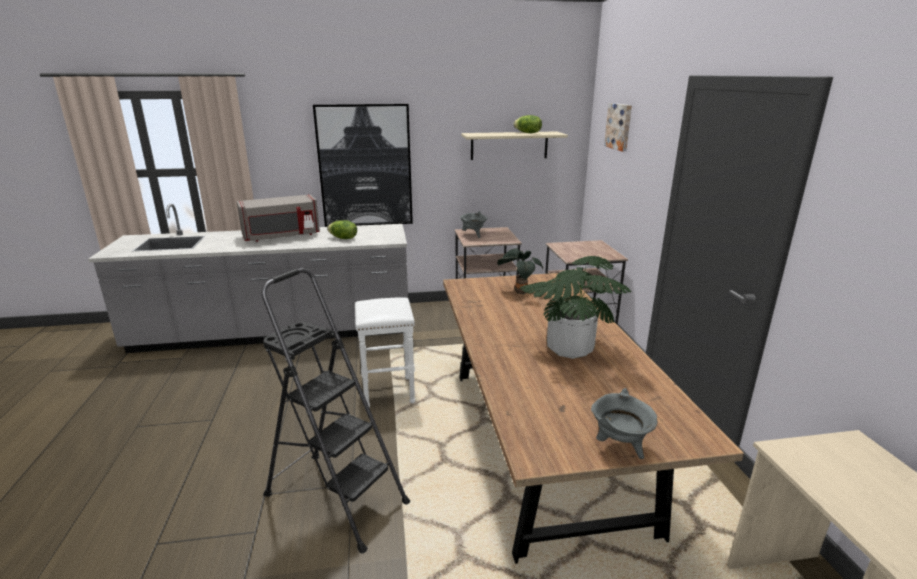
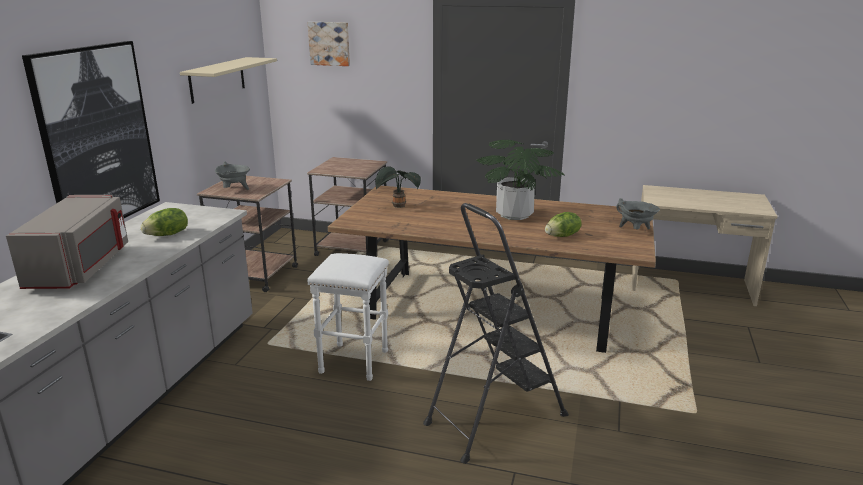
camera: 65 degrees left, 0 degrees up
lettuce [513,115,542,133] -> lettuce moved to [545,212,582,237]

